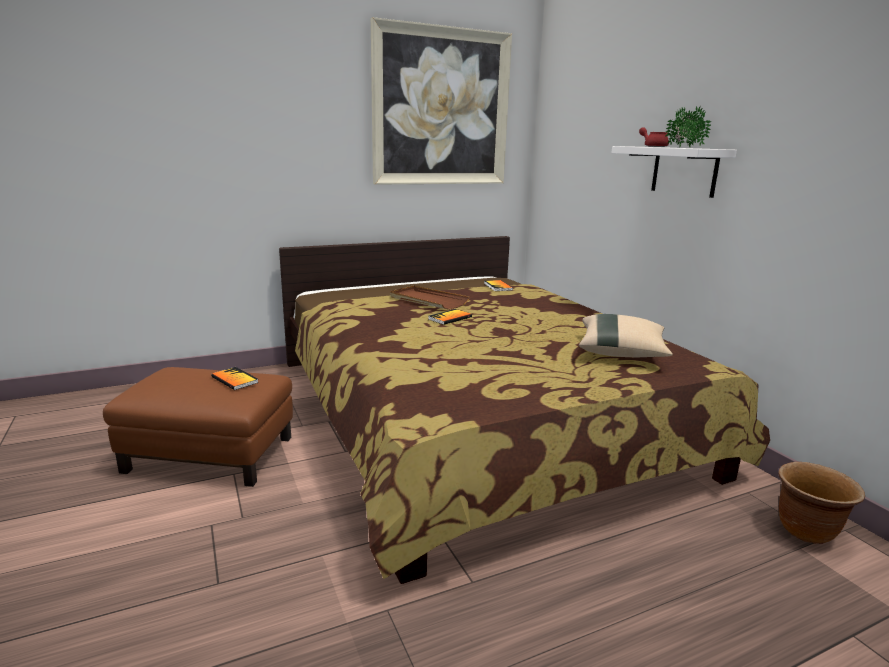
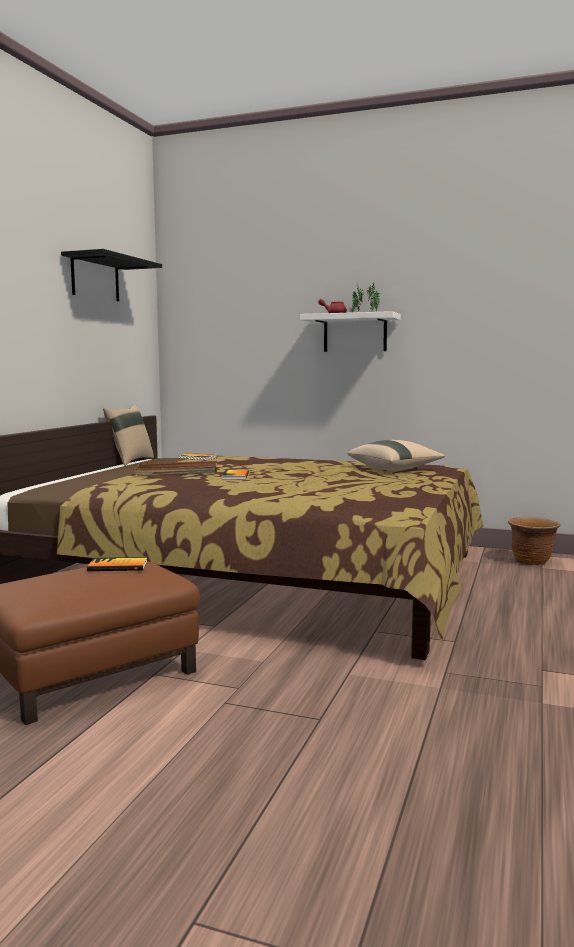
camera: 45 degrees left, 10 degrees down
picture [371,17,512,185] -> black shelf [61,249,162,301]
none -> beige pillow [103,405,154,466]

